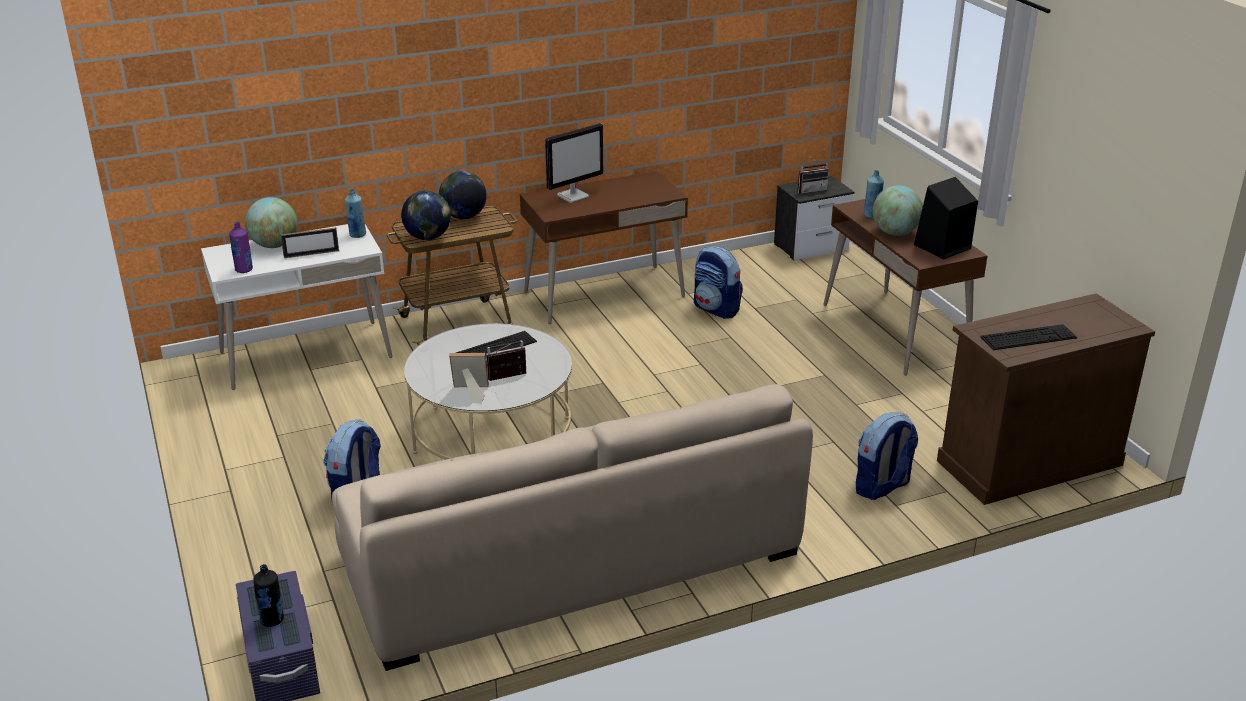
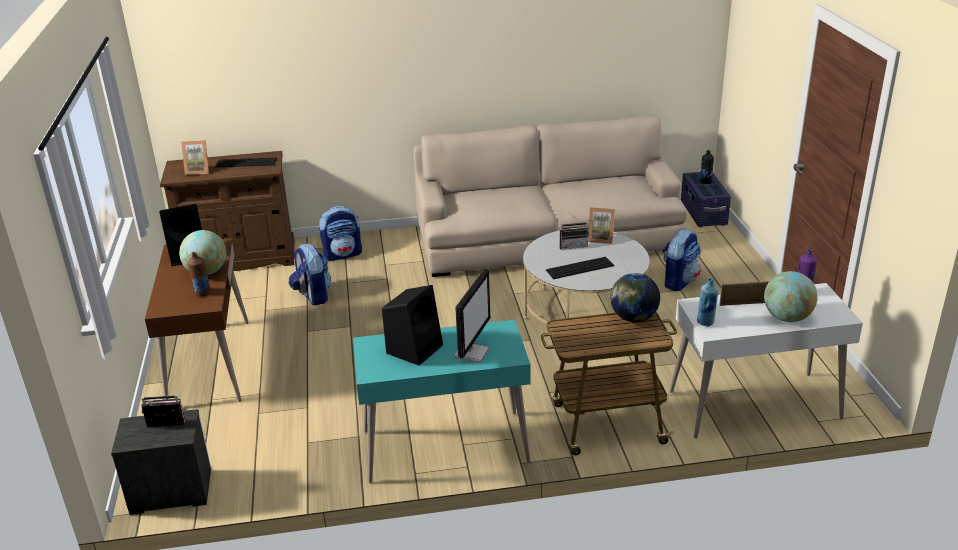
camera: 165 degrees left, 0 degrees up
globe [439,171,487,219] -> none
brown desk [520,171,688,324] -> turquoise desk [353,320,531,483]
monitor [545,123,604,203] -> monitor turned 135 degrees clockwise [455,268,490,363]
backpack [694,246,743,319] -> backpack moved to [289,244,331,305]
blue bottle [864,170,884,218] -> brown bottle [188,252,211,296]
none -> picture frame [181,140,209,175]
none -> black speaker [382,285,443,366]

